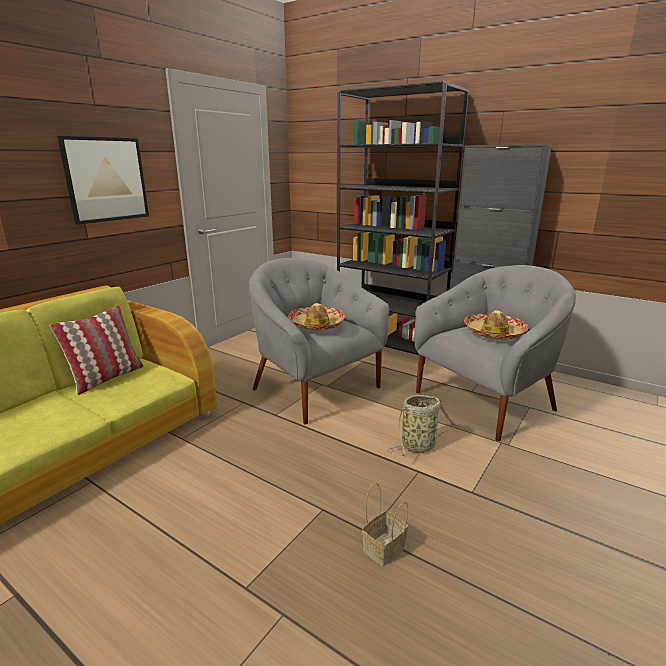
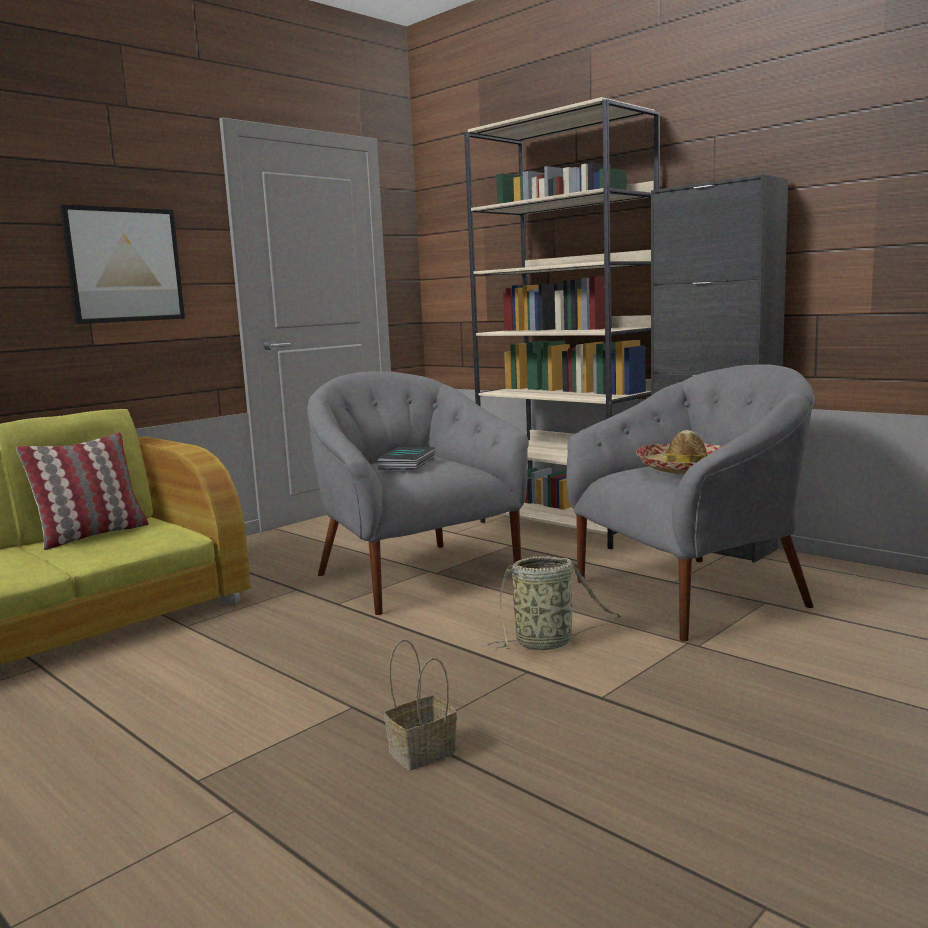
camera: 10 degrees right, 10 degrees down
hat [288,303,346,331] -> book [377,447,435,470]
black bookcase [337,81,469,364] -> beige bookcase [464,97,660,549]

